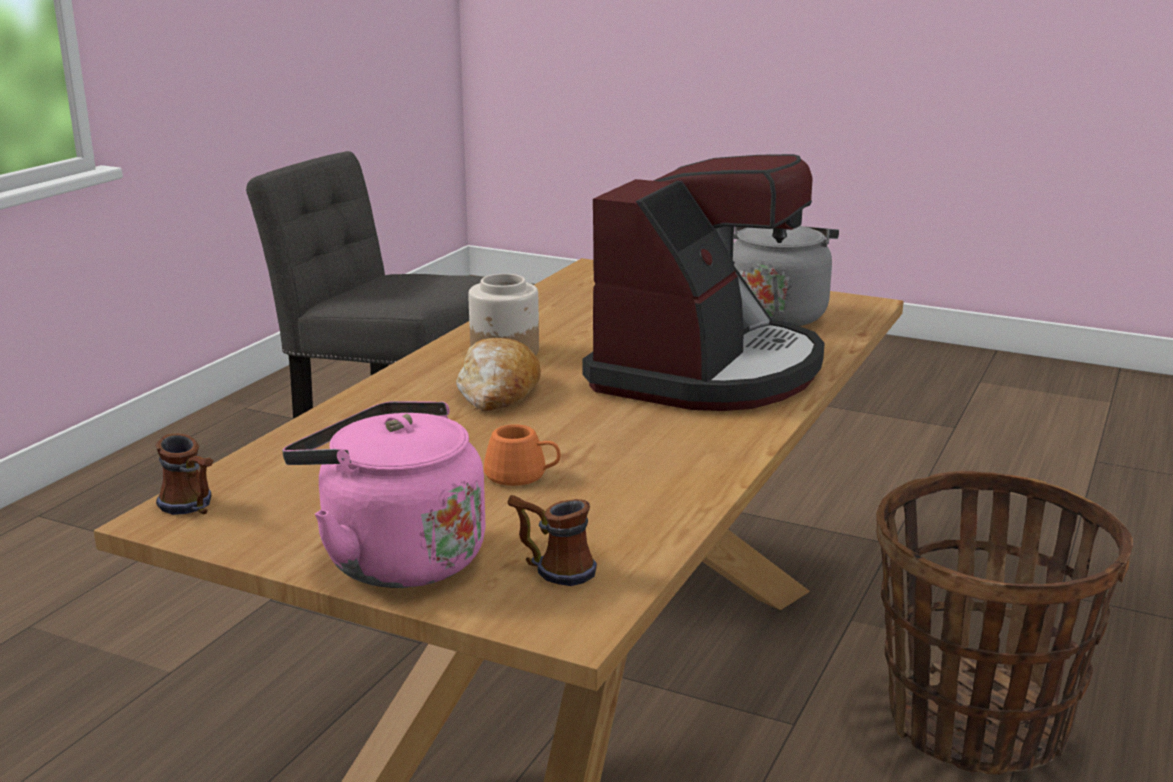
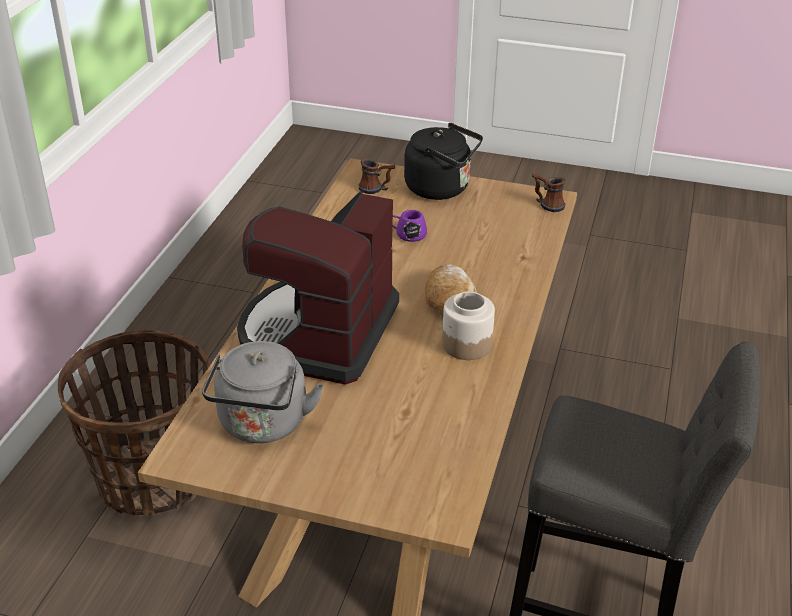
camera: 170 degrees right, 15 degrees up
pink kettle [282,401,486,588] -> black kettle [404,123,483,200]
orange mug [484,424,561,486] -> purple mug [392,210,427,242]

